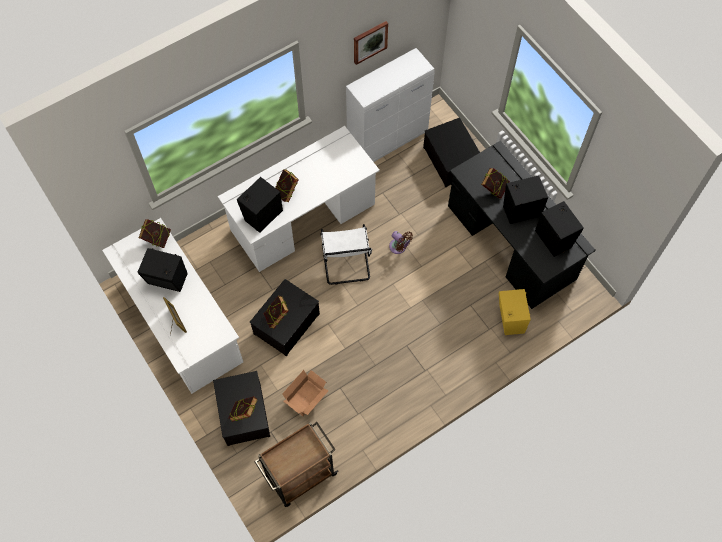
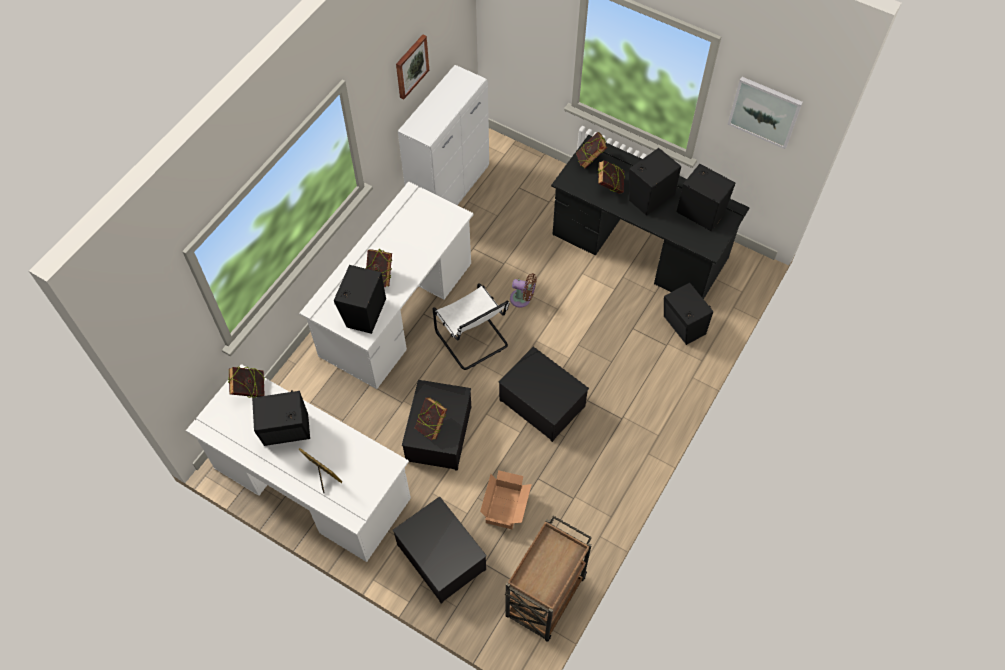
camera: 25 degrees left, 5 degrees down
book [228,396,258,422] -> book moved to [576,132,607,169]
storage box [423,118,480,187] -> storage box moved to [498,346,589,442]
yellow speaker [499,289,531,335] -> black speaker [664,283,714,345]
none -> picture [728,77,803,149]

